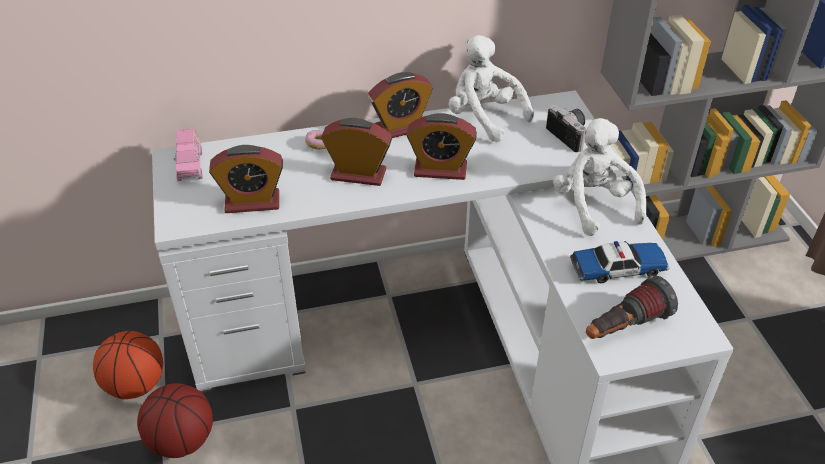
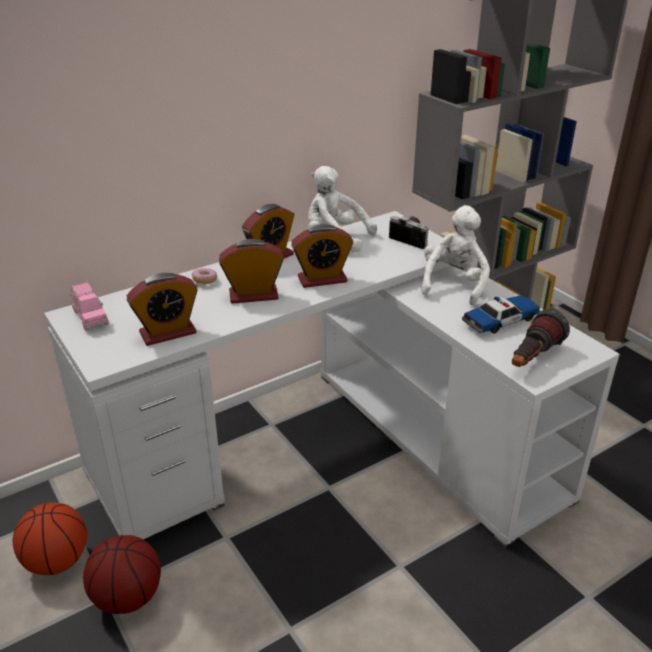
camera: 20 degrees left, 10 degrees down
white plush toy [553,118,646,236] -> white plush toy turned 60 degrees clockwise [421,205,490,306]

